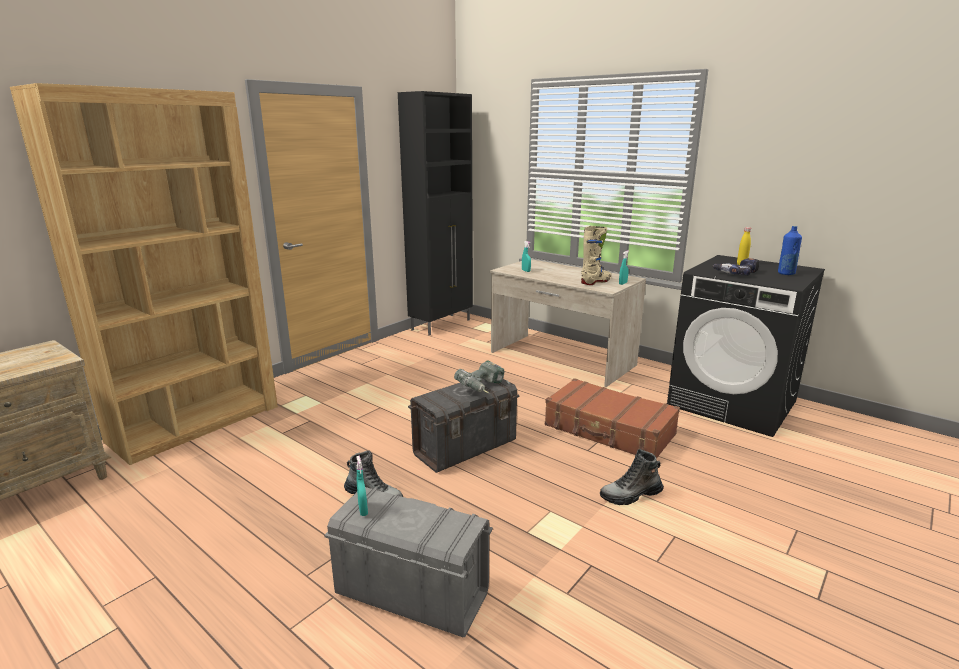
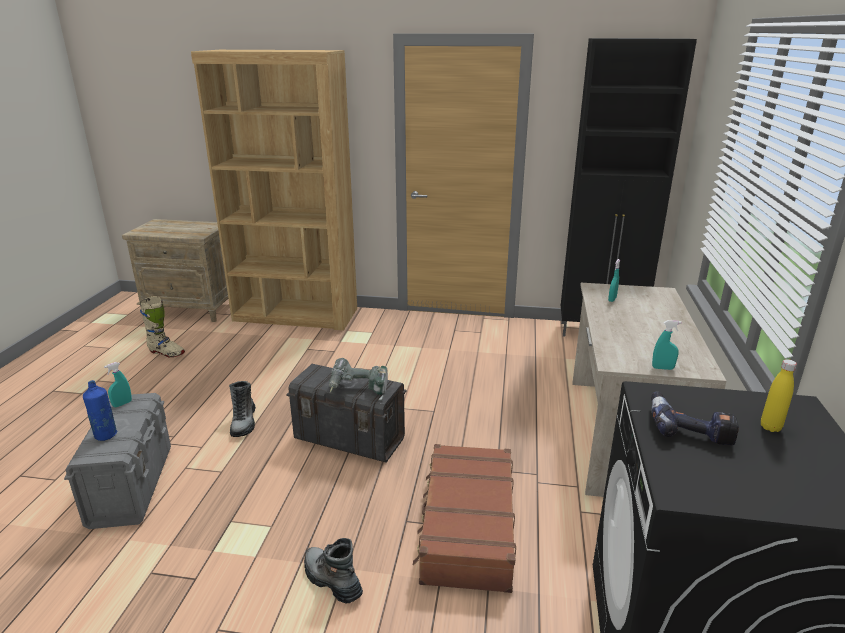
camera: 60 degrees right, 5 degrees up
beige boot [581,226,612,285] -> beige boot moved to [140,296,185,357]
blue bottle [778,226,802,275] -> blue bottle moved to [83,380,117,441]

